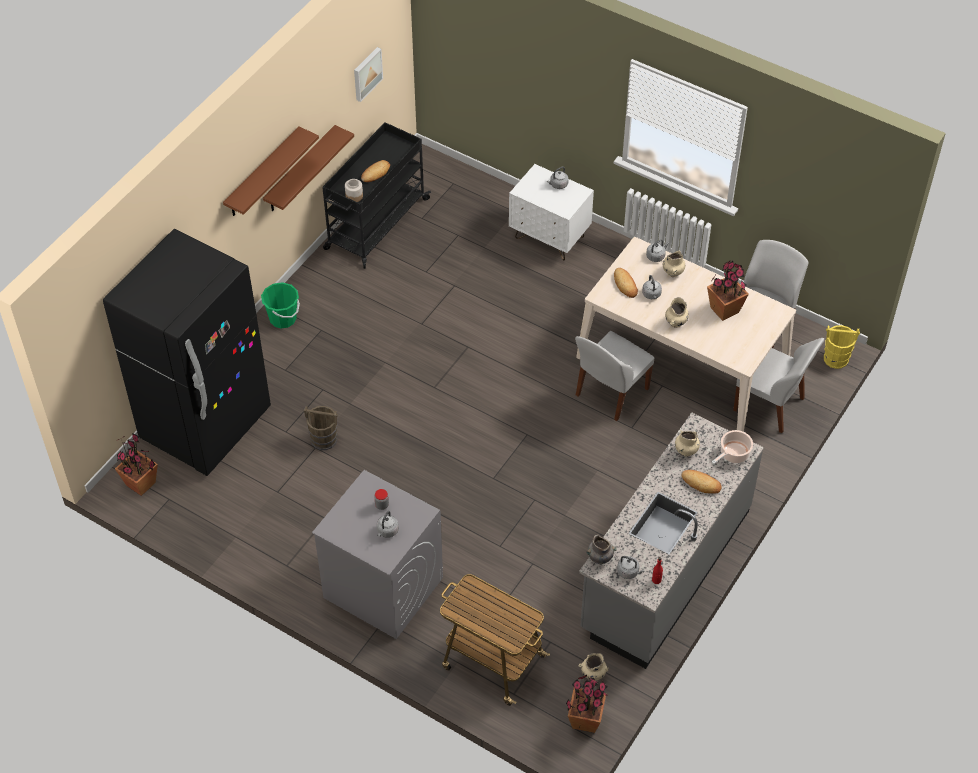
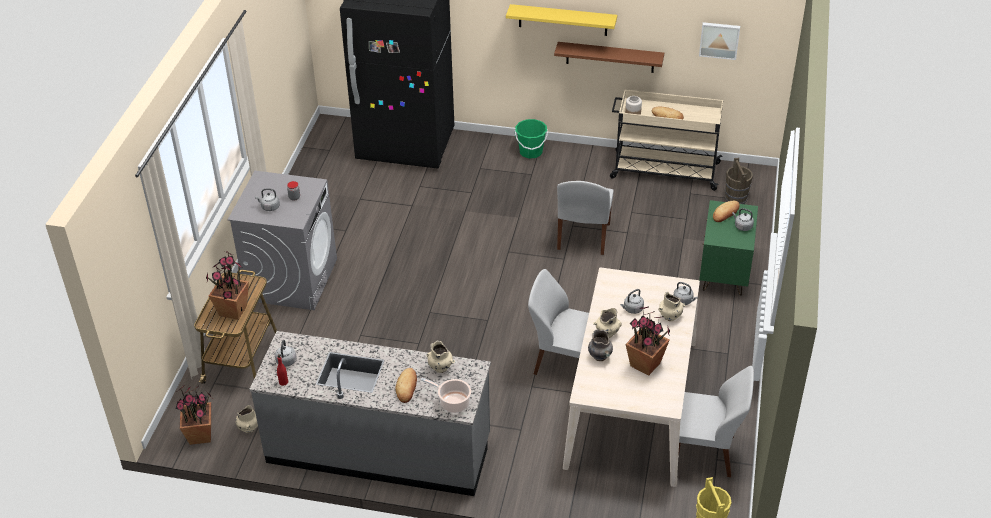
camera: 70 degrees right, 10 degrees down
potted plant [115,434,158,496] -> potted plant moved to [206,251,249,320]
brown shelf [223,127,319,216] -> yellow shelf [506,4,617,36]
brown bucket [304,406,338,450] -> brown bucket moved to [725,157,753,204]
black cart [322,122,431,269] -> beige cart [610,90,723,191]
white nightstand [509,164,594,260] -> green nightstand [699,200,758,296]
grey vase [586,535,617,564] -> grey vase moved to [588,330,613,361]
bread [614,268,638,298] -> bread moved to [713,201,740,222]
white chair [733,338,824,433] -> white chair moved to [557,181,614,255]

